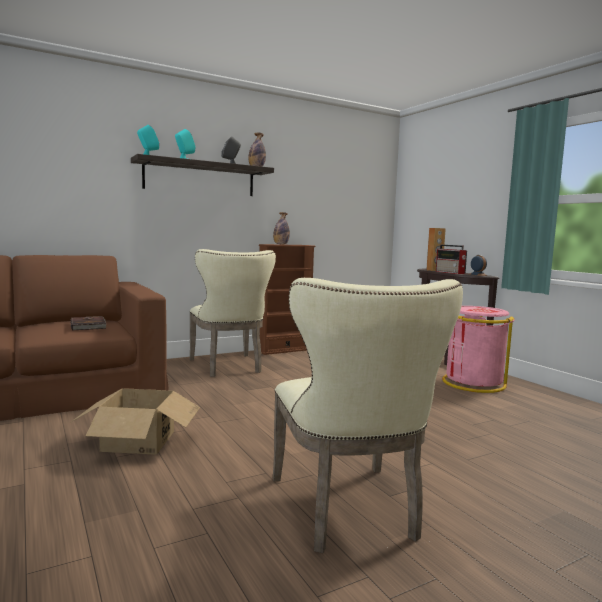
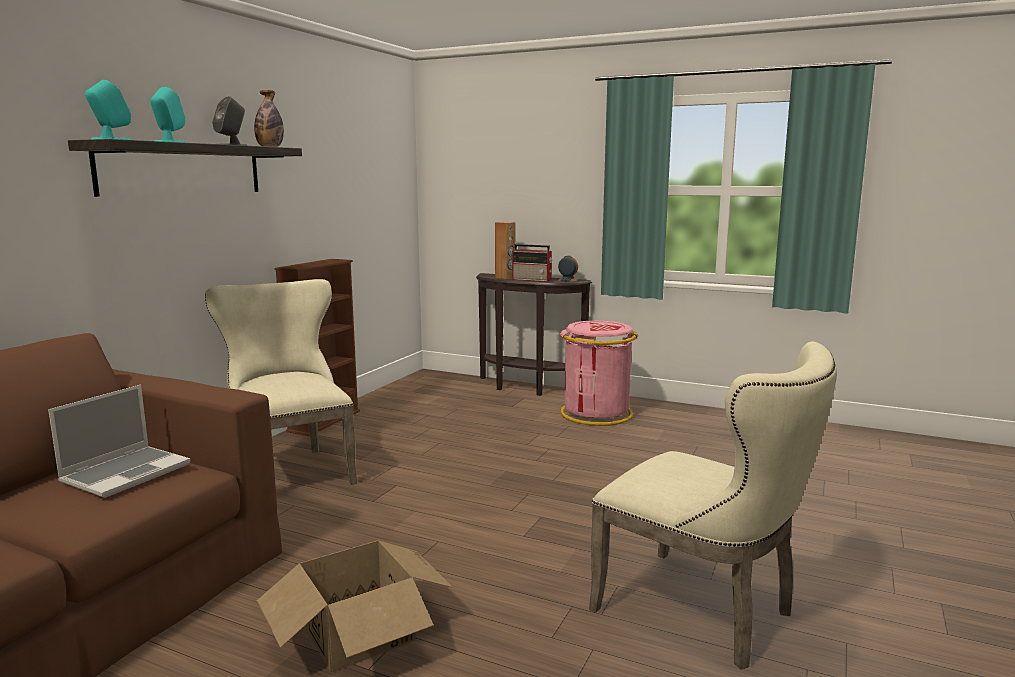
camera: 35 degrees left, 5 degrees up
brown book [70,316,106,331] -> laptop [48,384,190,498]
beige chair [189,249,276,377] -> beige chair turned 150 degrees counterclockwise [205,279,357,485]
bottle [273,212,290,245] -> none

